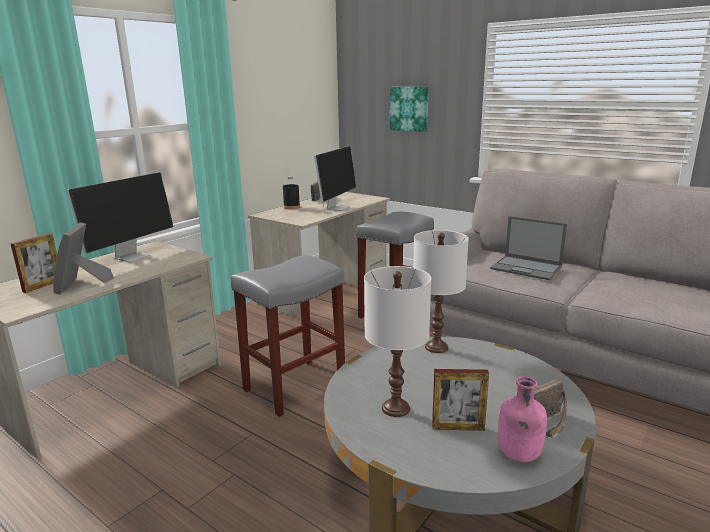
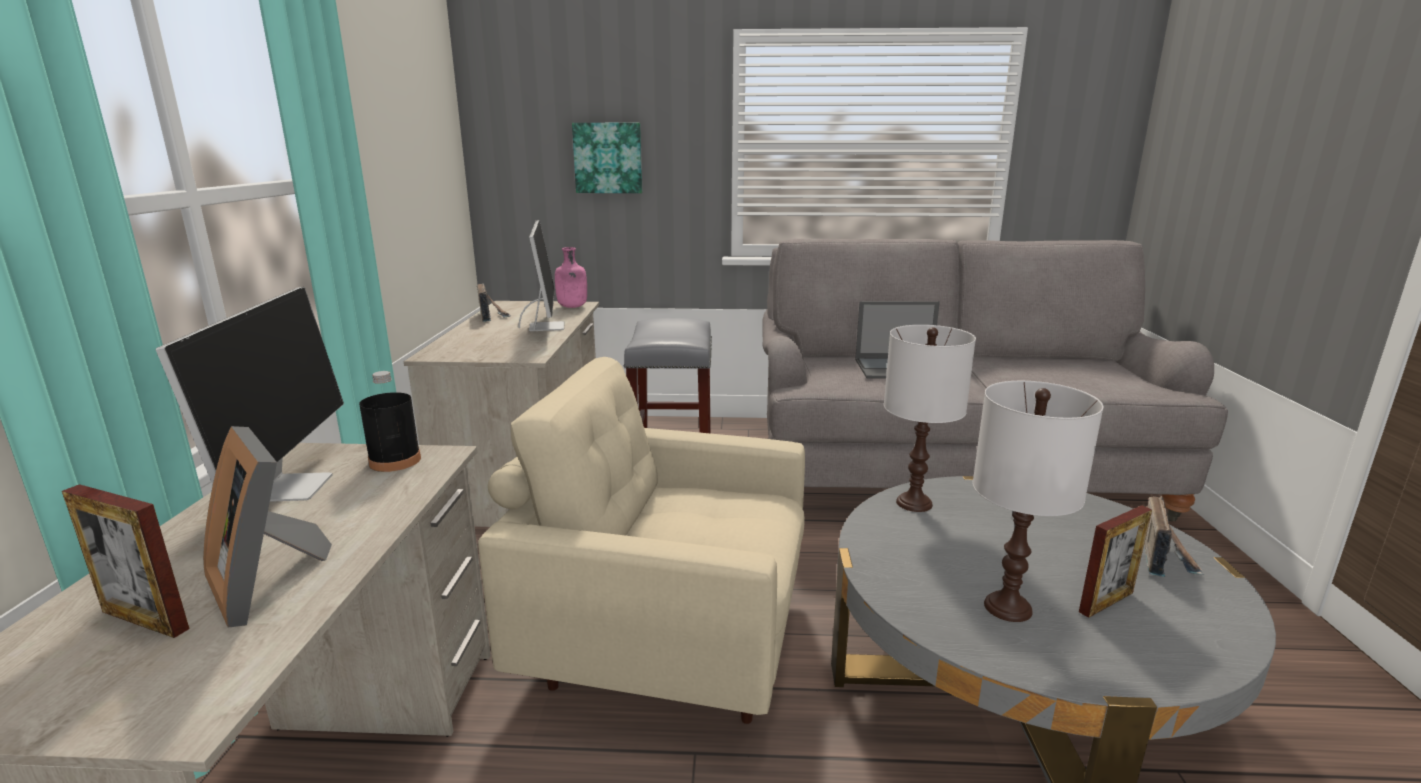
camera: 35 degrees left, 0 degrees up
picture frame [10,233,57,293] -> picture frame turned 120 degrees clockwise [62,484,190,638]
grey stool [231,255,345,417] -> beige armchair [478,357,805,724]
black bottle [283,176,300,210] -> black bottle moved to [359,371,421,472]
pink bottle [498,377,547,462] -> pink bottle moved to [555,247,587,308]

